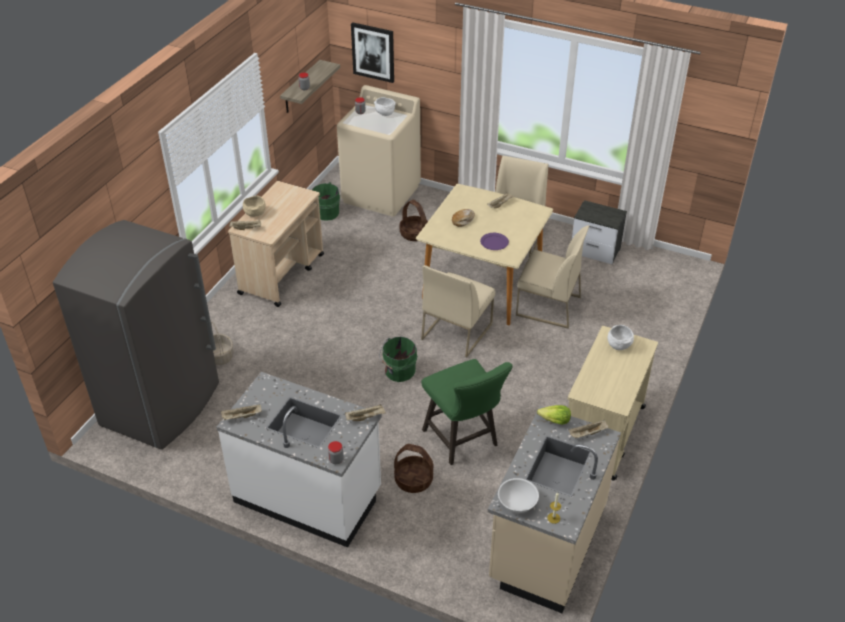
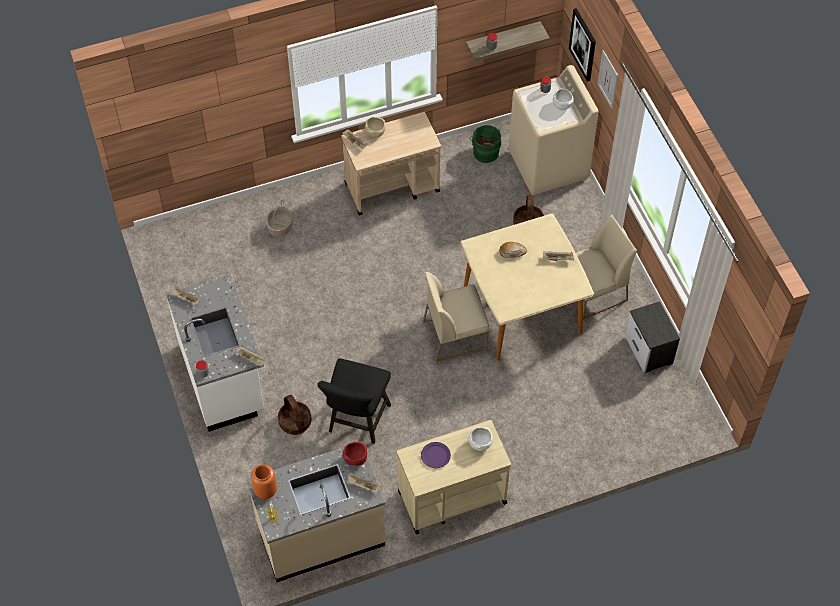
camera: 45 degrees right, 15 degrees up
grey fridge [53,220,219,450] -> none
green bucket [379,336,417,382] -> none
green stool [421,359,513,465] -> black stool [317,358,391,444]
purple plate [480,233,509,250] -> purple plate moved to [421,442,451,468]
white bowl [498,478,539,513] -> orange vase [251,464,277,499]
beige chair [516,225,589,329] -> none
lettuce [537,405,571,425] -> red bowl [342,442,367,466]
none -> picture [598,50,618,109]

